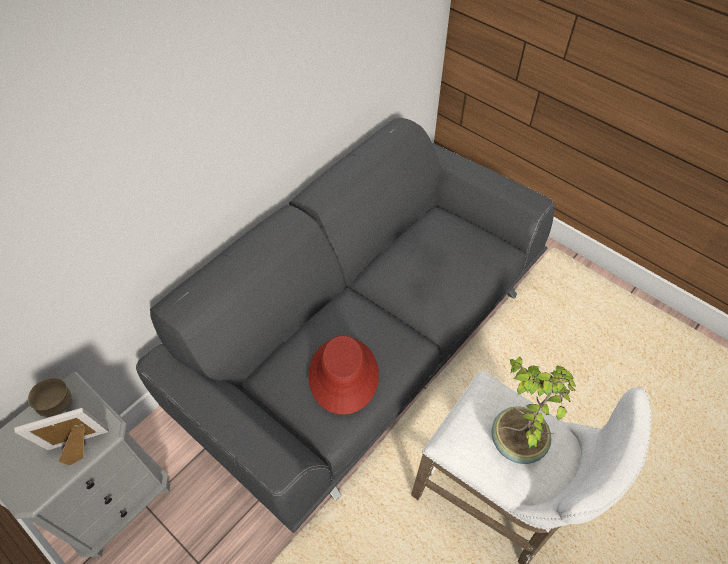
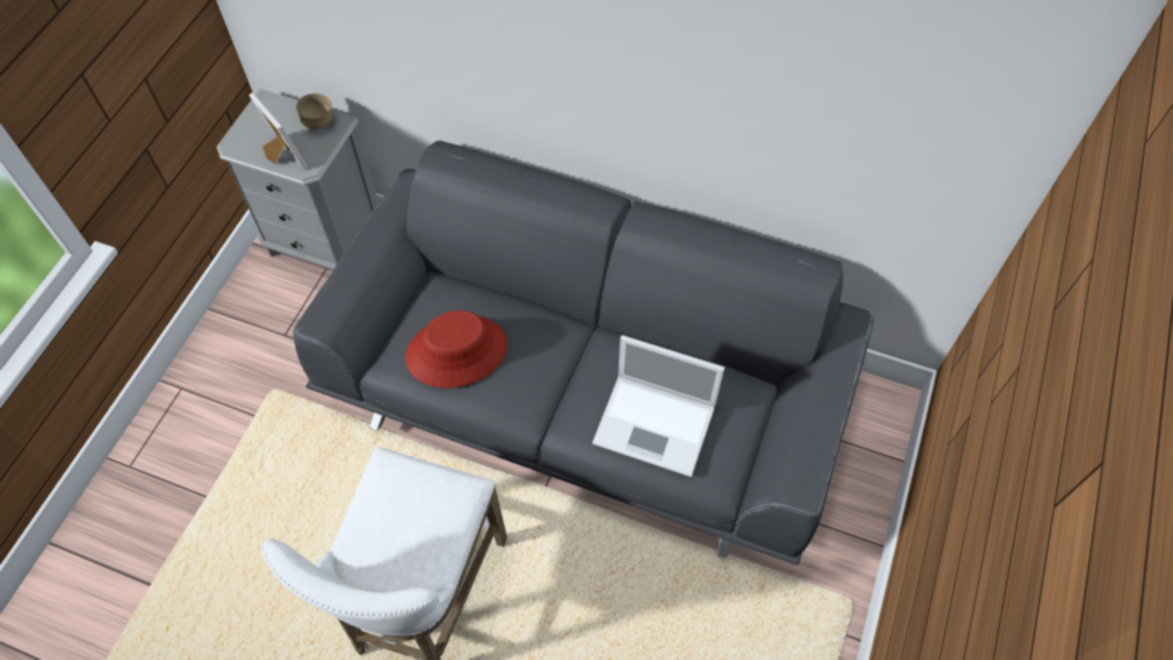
camera: 70 degrees right, 5 degrees up
potted plant [492,357,576,464] -> none
none -> laptop [592,335,725,477]

